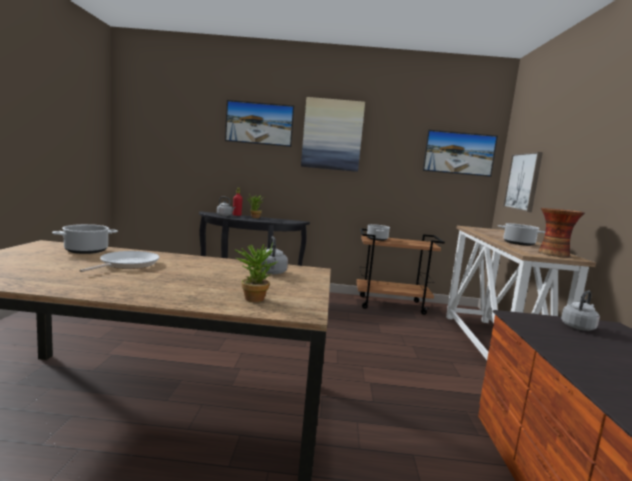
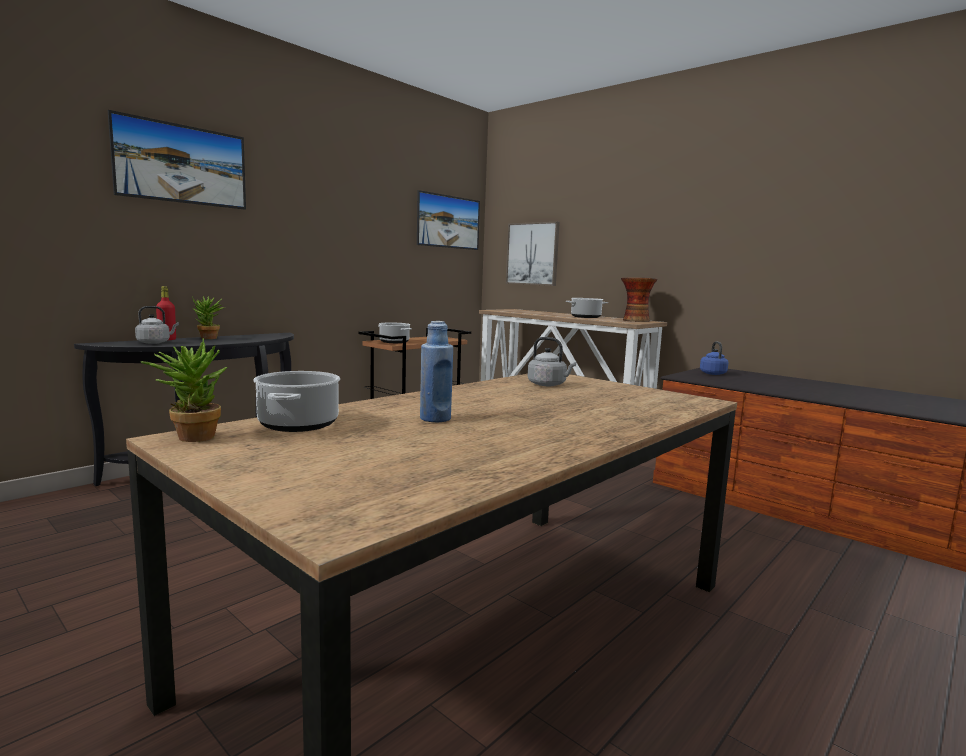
camera: 50 degrees left, 0 degrees up
frying pan [80,251,160,272] -> blue bottle [420,321,453,422]
potted plant [235,242,277,302] -> potted plant moved to [140,338,227,442]
picture [301,97,365,172] -> none
grey kettle [561,291,600,331] -> blue kettle [700,341,728,375]

